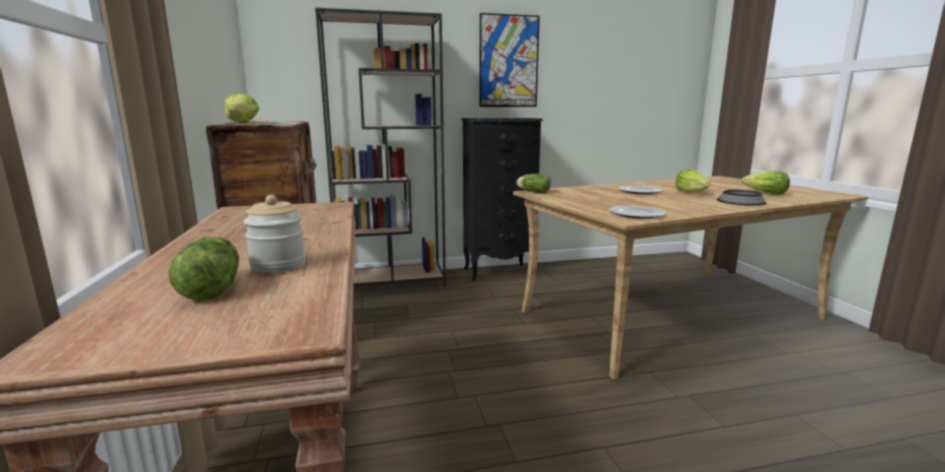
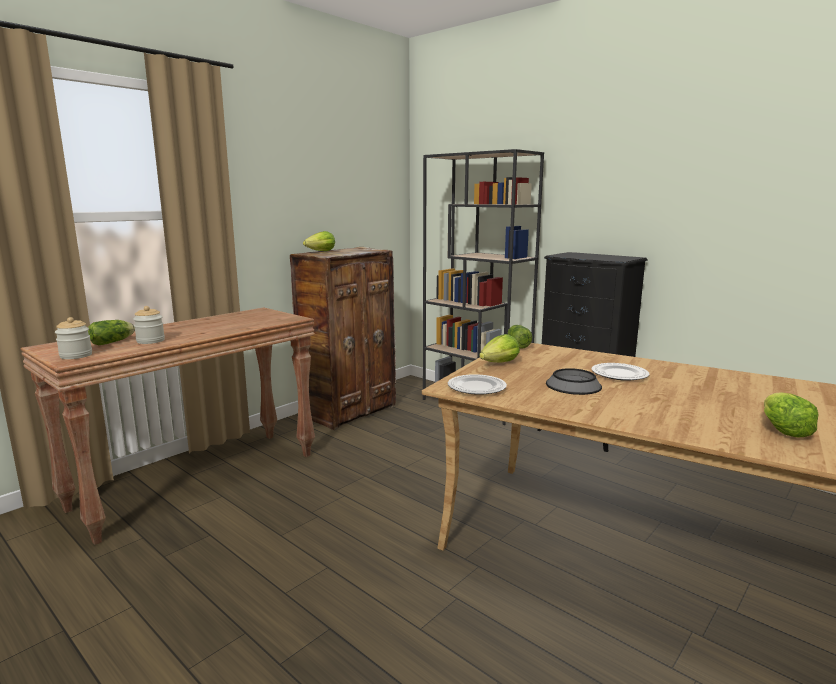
camera: 55 degrees right, 0 degrees up
picture [479,13,540,107] -> none
lettuce [675,169,710,192] -> lettuce moved to [479,334,520,363]
bowl [717,190,766,206] -> bowl moved to [546,368,602,395]
none -> jar [55,317,92,359]

